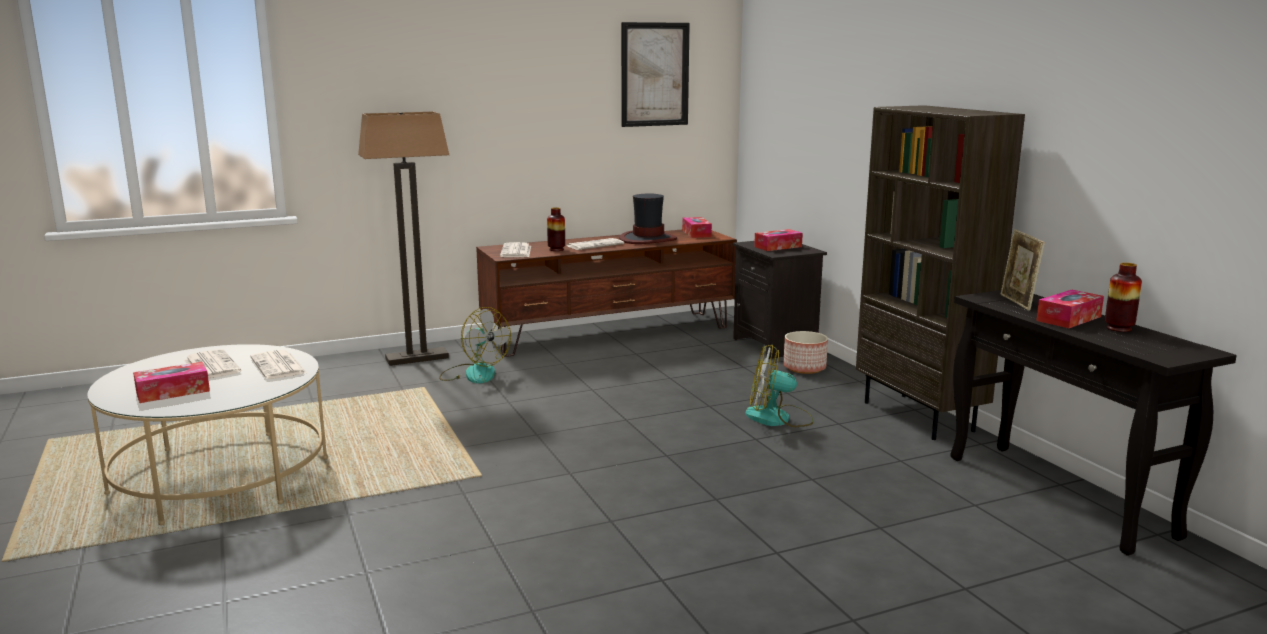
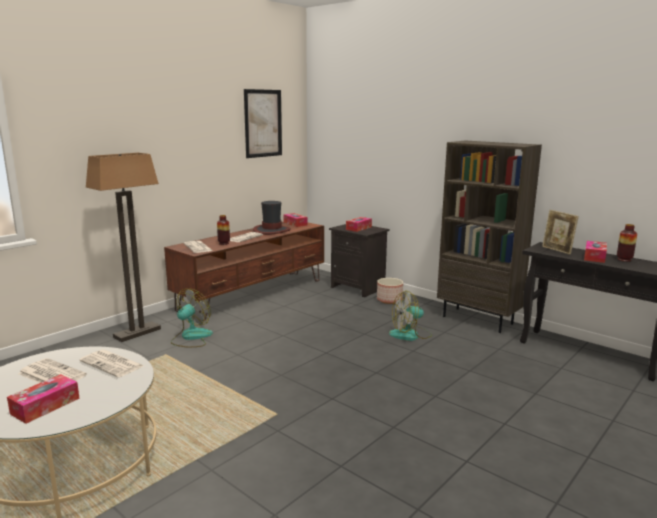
camera: 25 degrees left, 0 degrees up
fan [439,307,511,383] -> fan turned 75 degrees counterclockwise [171,289,213,347]

